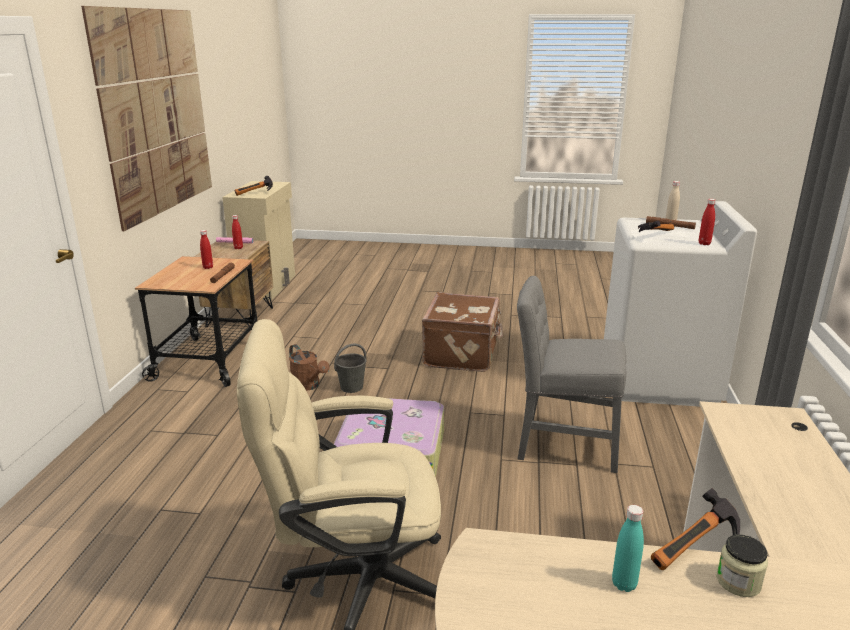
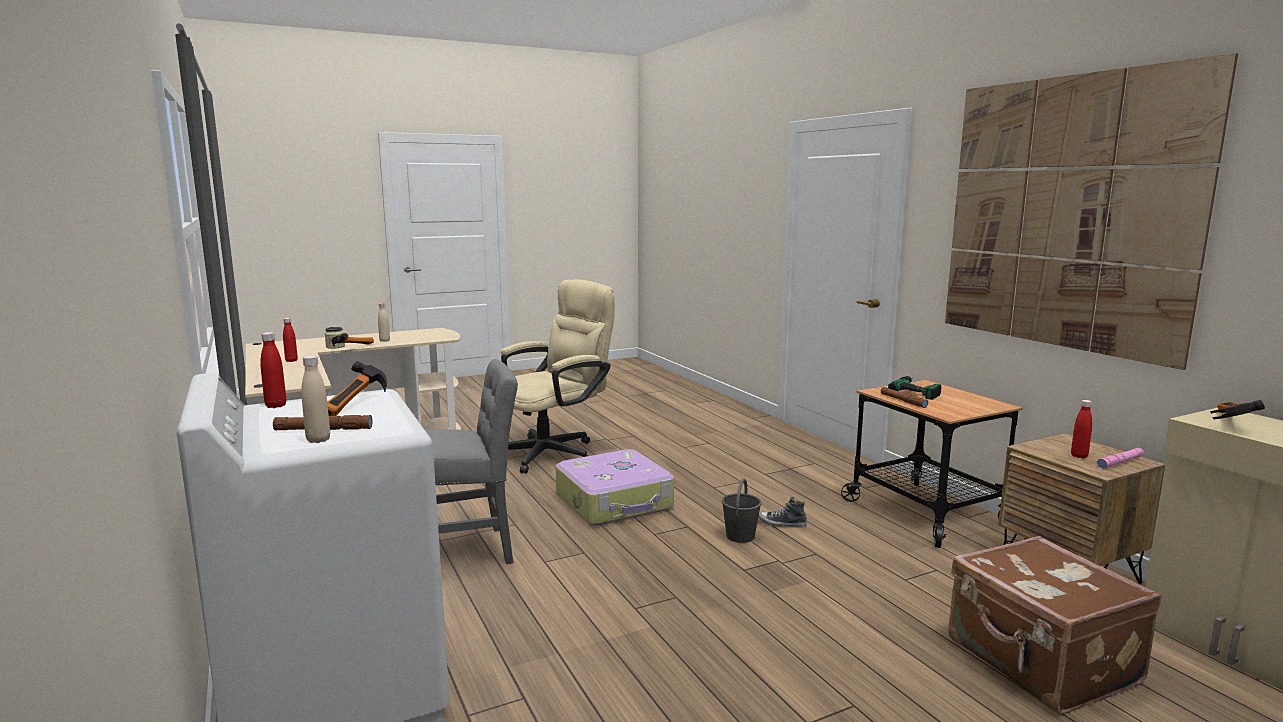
camera: 145 degrees right, 10 degrees down
red bottle [200,230,213,269] -> red bottle moved to [283,318,298,362]
brown watering can [289,344,330,391] -> shoe [758,497,807,528]
brown suitcase [422,292,503,372] -> brown suitcase moved to [948,536,1161,714]
turquoise bottle [612,505,644,592] -> beige bottle [378,303,390,342]
none -> power drill [888,376,941,400]

